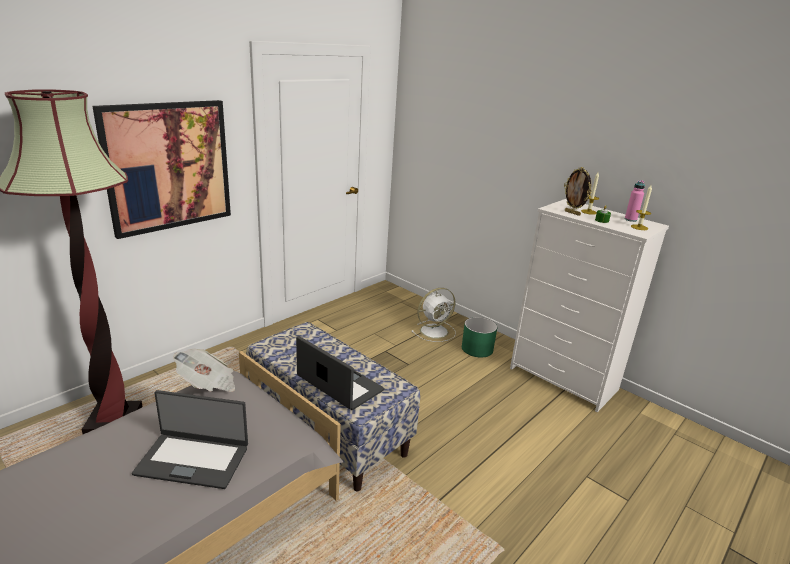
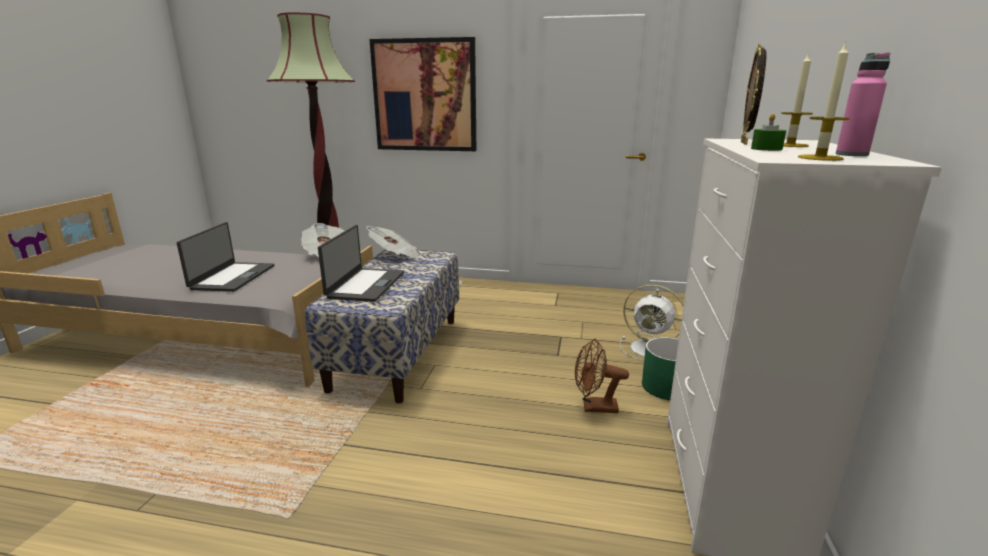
camera: 60 degrees right, 5 degrees down
laptop [132,390,248,489] -> laptop turned 150 degrees counterclockwise [177,222,274,292]
none -> newspaper [366,226,419,259]
none -> brown fan [575,339,629,413]

